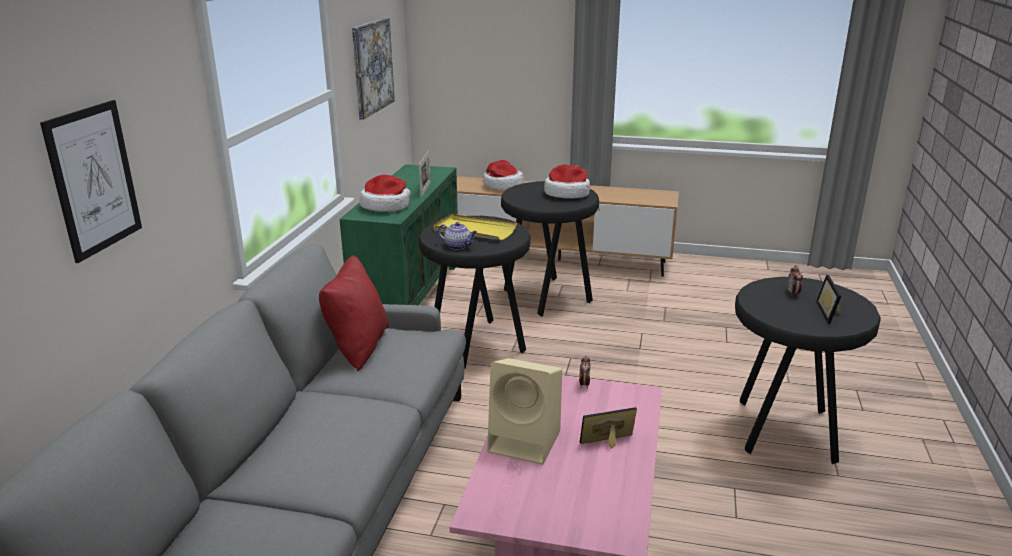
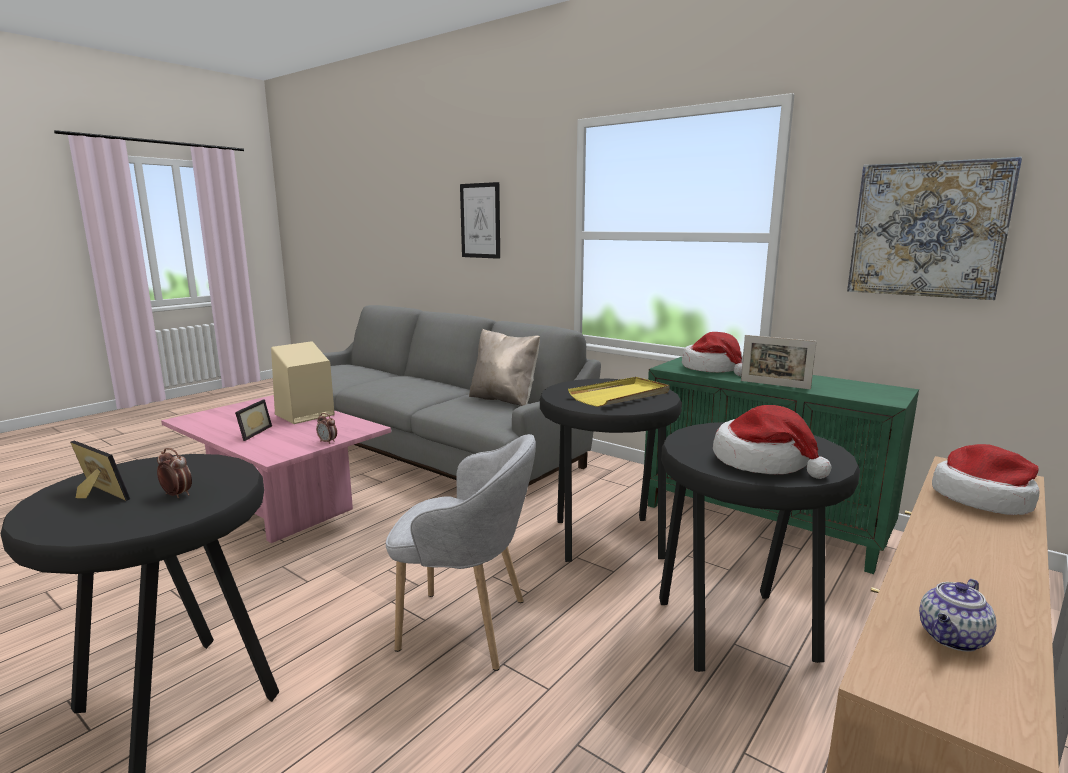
camera: 115 degrees right, 10 degrees down
red pillow [319,255,389,371] -> beige pillow [469,329,540,406]
teapot [438,222,477,250] -> teapot moved to [919,579,996,652]
none -> grey armchair [386,434,536,671]

